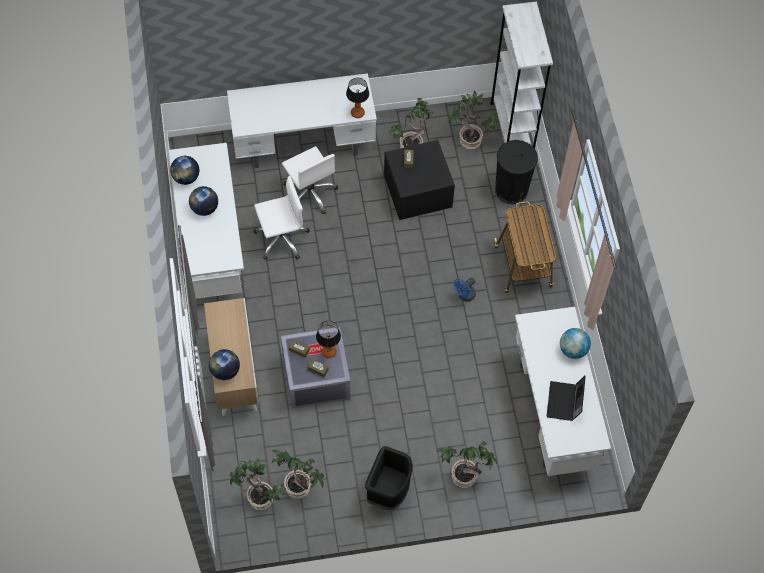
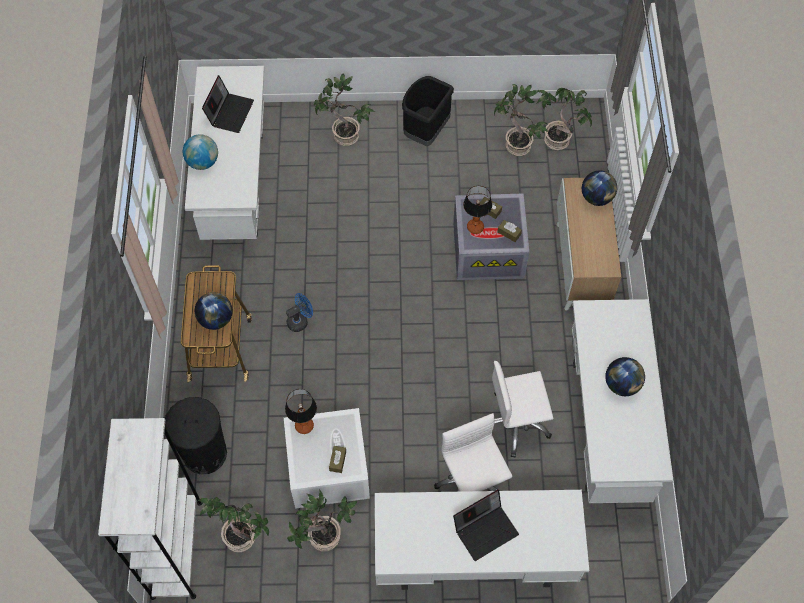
camera: 170 degrees left, 0 degrees up
globe [170,156,199,185] -> globe moved to [195,292,233,330]
table lamp [346,78,369,118] -> table lamp moved to [285,389,317,434]
black storage box [384,140,455,220] -> white storage box [284,408,370,509]
none -> laptop [453,489,519,561]

